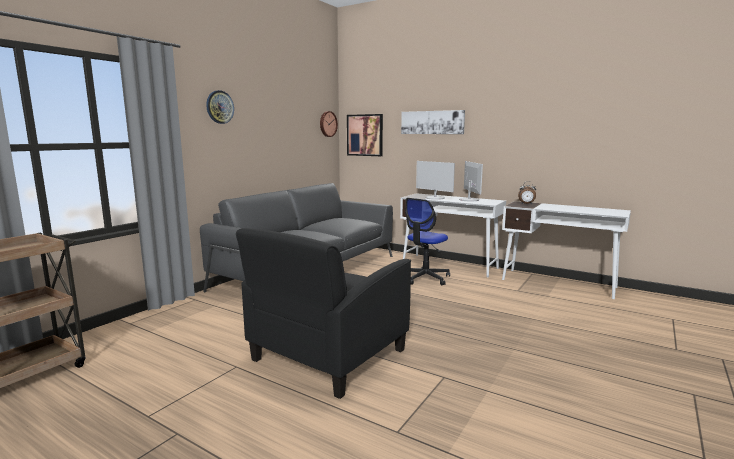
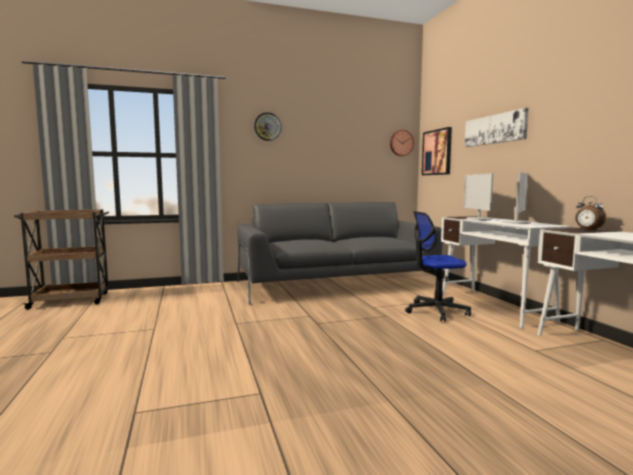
camera: 40 degrees right, 5 degrees down
black armchair [236,228,411,399] -> none

